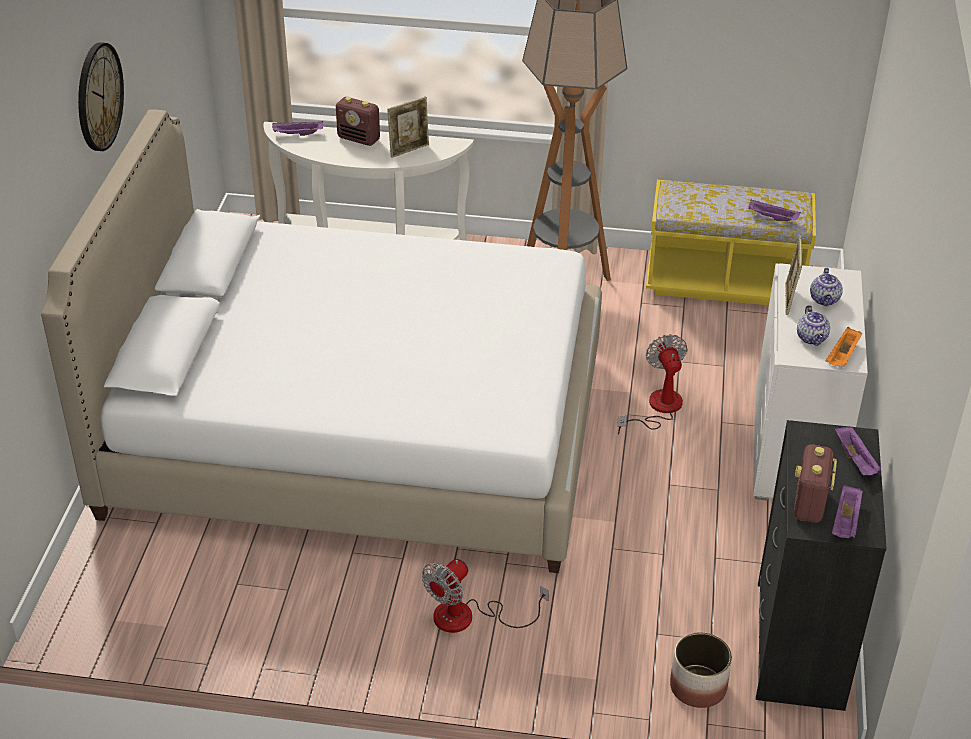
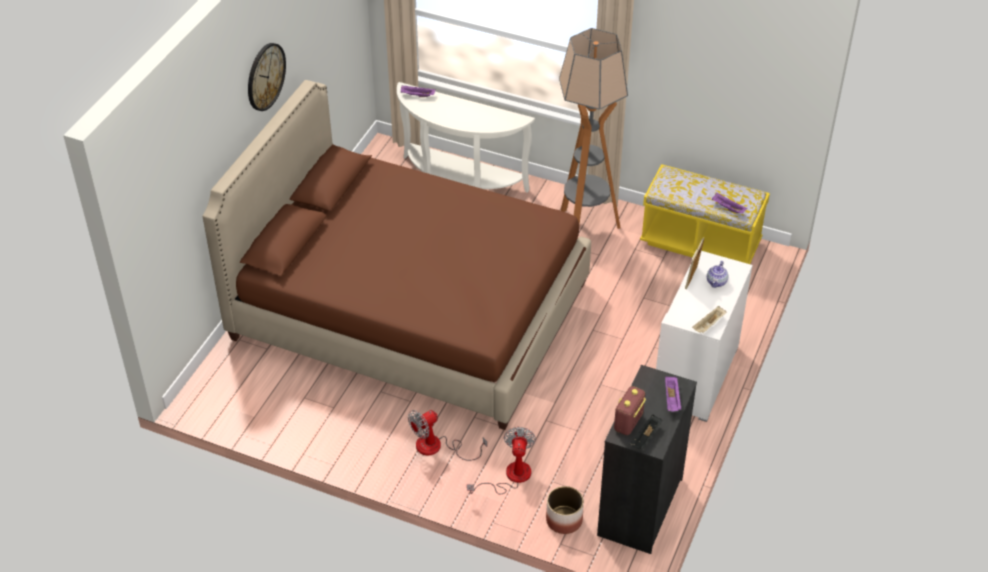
camera: 15 degrees right, 5 degrees up
white bed [41,109,602,573] -> brown bed [203,80,591,430]
radio [336,97,380,146] -> none
picture frame [387,97,429,158] -> none
fan [617,334,688,435] -> fan moved to [467,427,536,495]
teapot [797,305,830,346] -> none
orange tray [826,327,862,366] -> beige tray [692,306,726,333]
purple tray [832,484,863,538] -> black tray [630,415,662,450]

